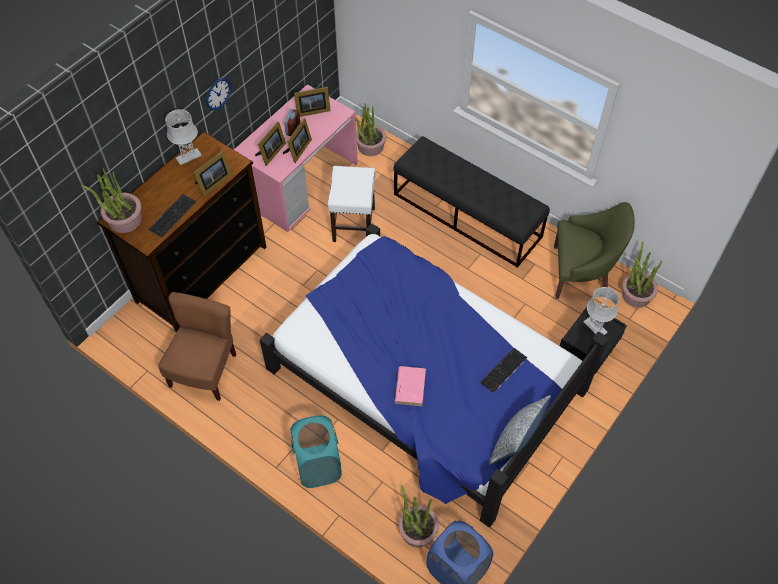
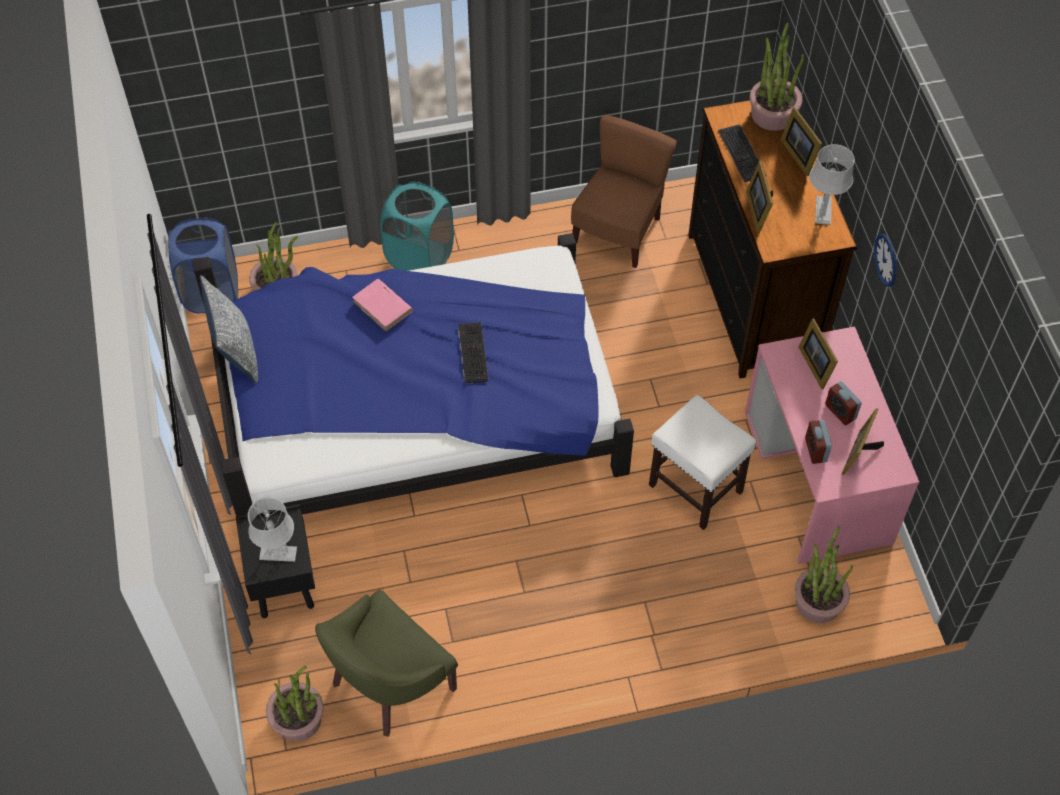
camera: 130 degrees right, 0 degrees up
brown chair [158,292,236,401] -> brown chair turned 120 degrees counterclockwise [571,115,677,268]
picture frame [283,118,312,163] -> picture frame moved to [781,107,822,176]
black bench [393,136,550,268] -> none
keyboard [480,348,527,393] -> keyboard moved to [458,322,489,384]
none -> alarm clock [805,420,832,464]

